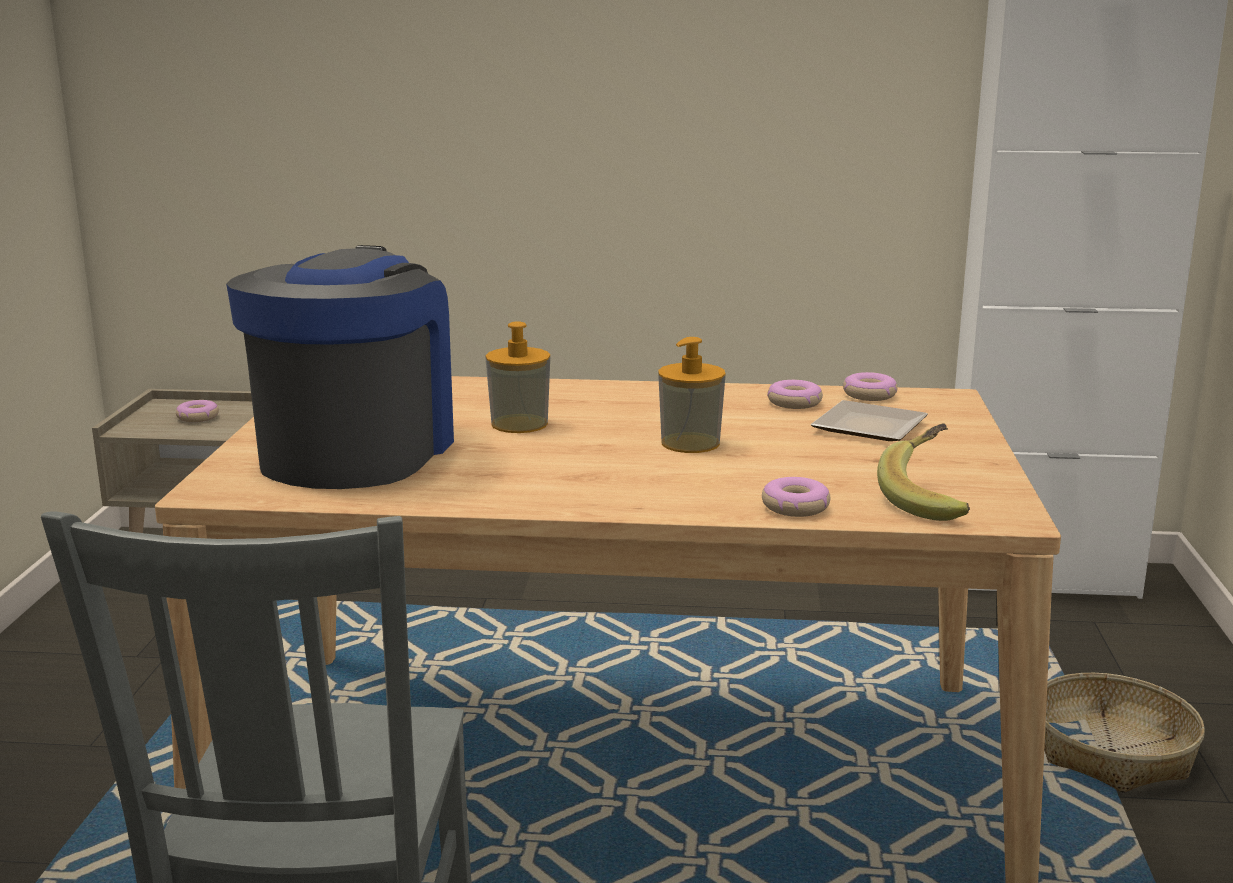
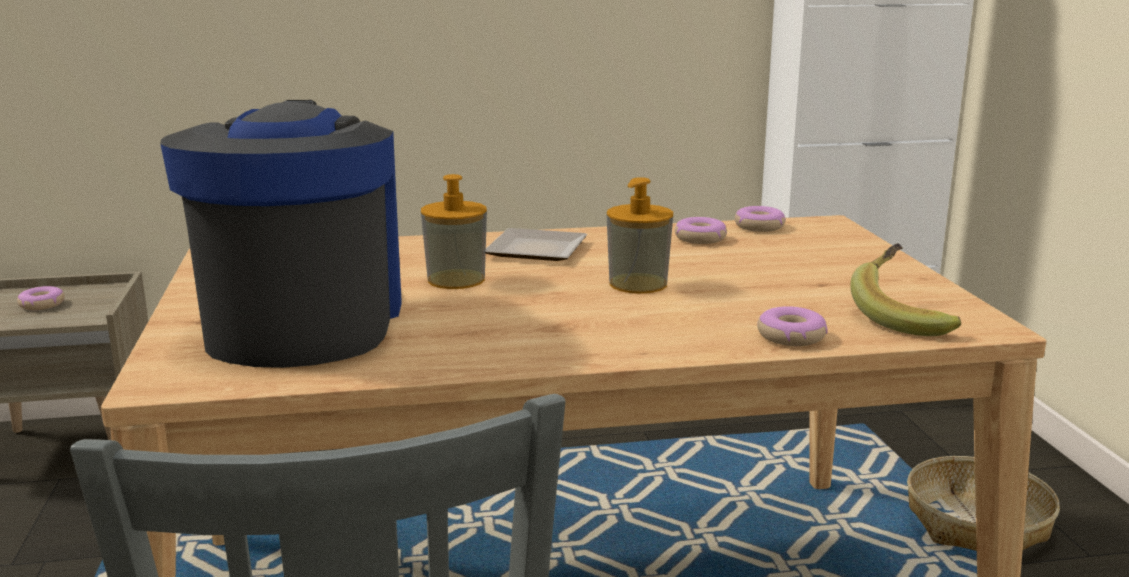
camera: 15 degrees left, 0 degrees up
plate [810,400,928,441] -> plate moved to [486,228,587,261]

